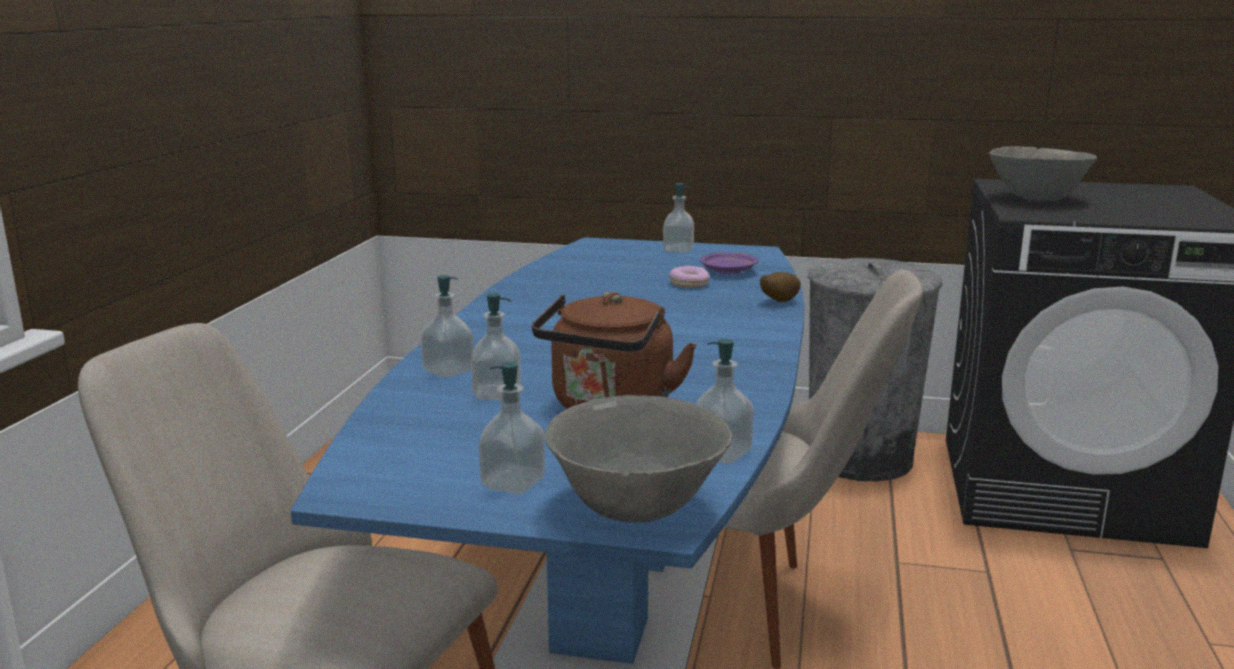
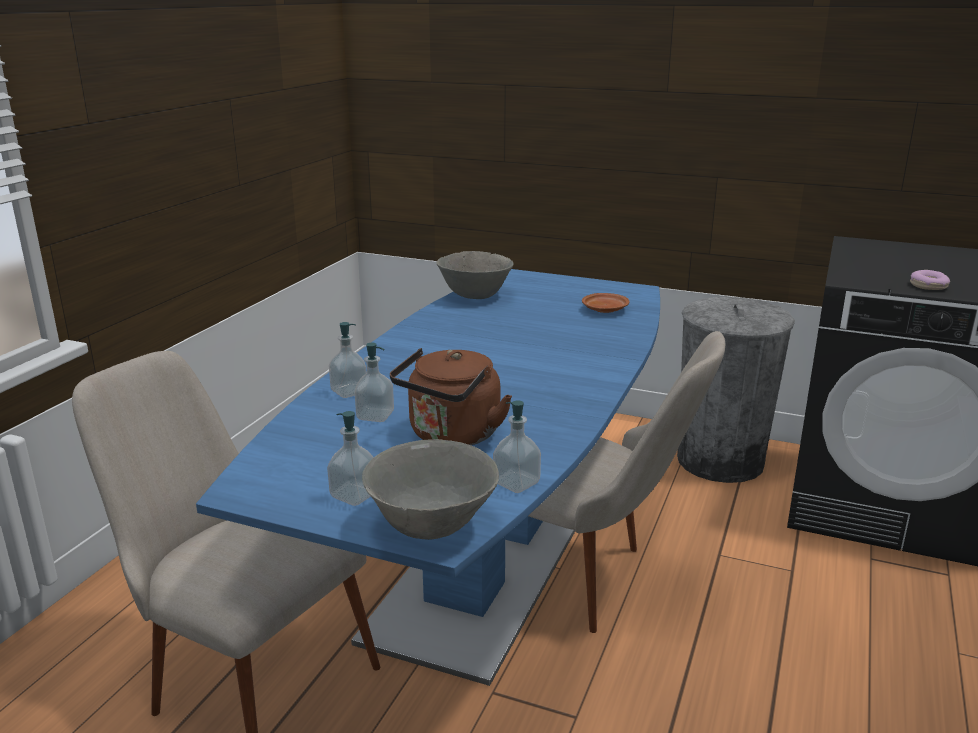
camera: 10 degrees right, 5 degrees up
soap dispenser [663,183,694,253] -> none
donut [670,266,710,288] -> donut moved to [910,270,950,290]
purple plate [700,252,758,274] -> brown plate [582,293,630,313]
potato [760,272,801,302] -> none
grey bowl [989,146,1097,201] -> grey bowl moved to [436,251,514,299]

